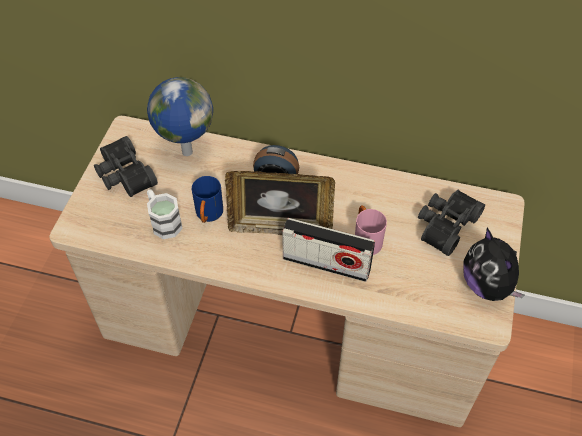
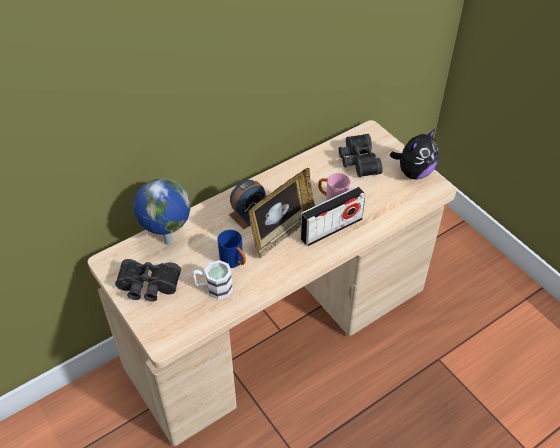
camera: 50 degrees left, 5 degrees down
plush toy [464,228,524,301] -> plush toy turned 60 degrees counterclockwise [390,128,439,180]

